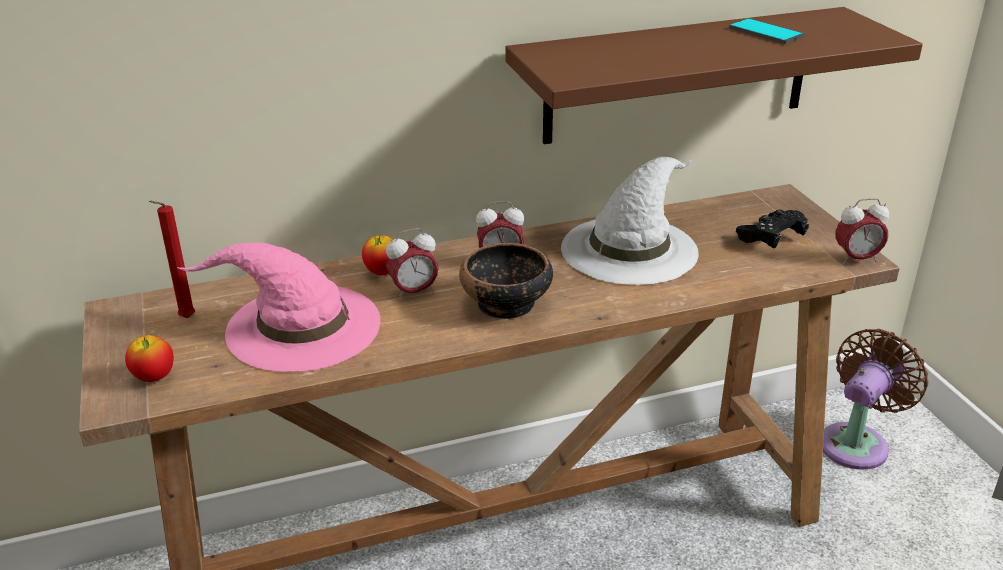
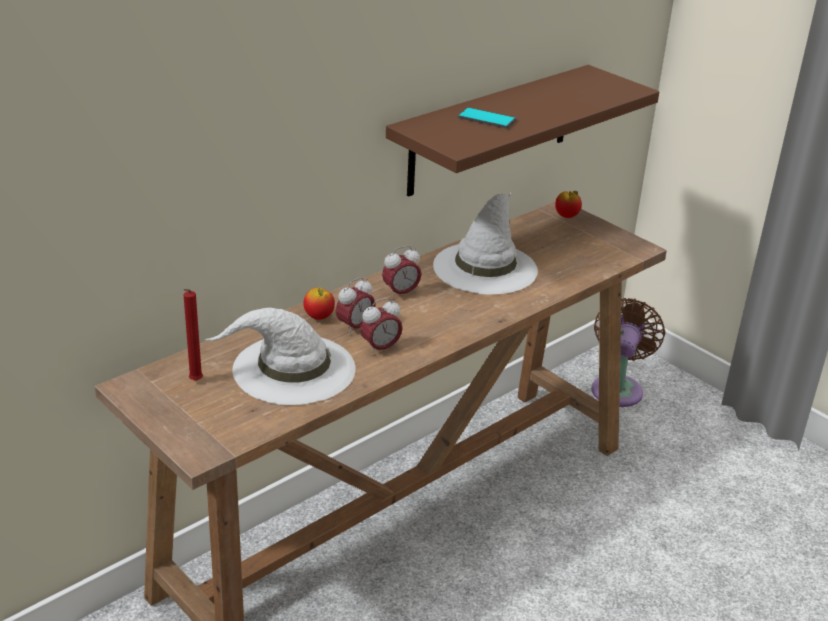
camera: 25 degrees left, 0 degrees up
apple [125,335,174,382] -> apple moved to [555,191,582,218]
pink hat [177,243,381,372] -> white hat [205,308,356,405]
bowl [459,243,553,319] -> none
phone [729,18,805,44] -> phone moved to [458,107,516,129]
black game controller [736,209,809,248] -> none
alarm clock [835,198,889,264] -> alarm clock moved to [360,298,403,356]

